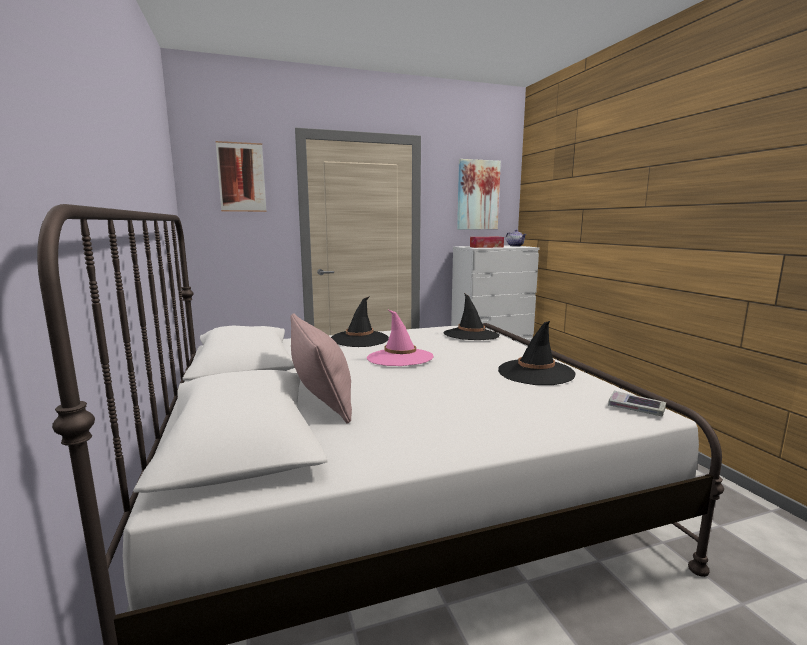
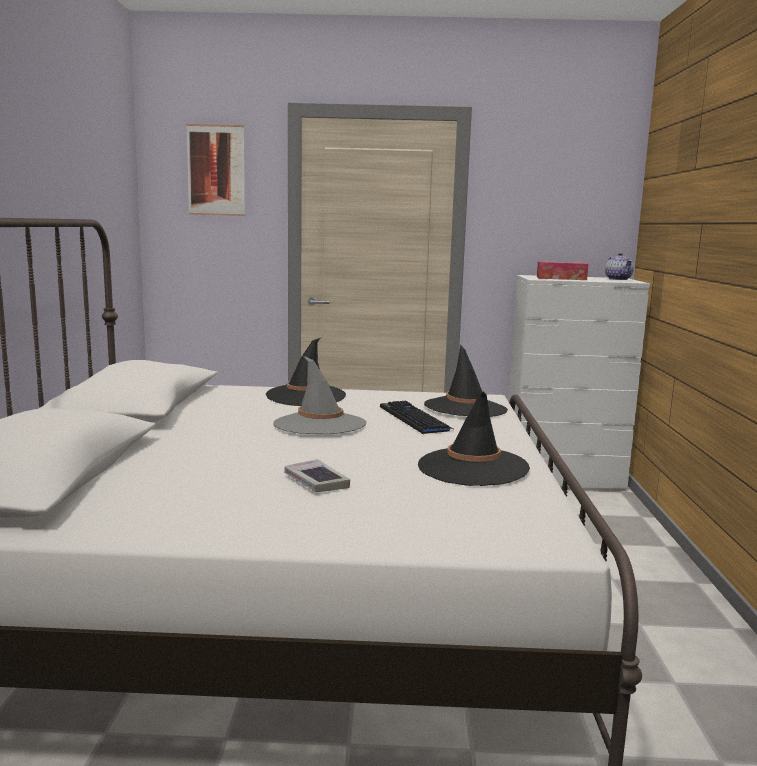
camera: 20 degrees right, 0 degrees up
pink pillow [290,313,352,424] -> none
pink hat [367,310,434,366] -> grey hat [273,356,367,434]
picture [457,159,501,229] -> none
book [608,391,666,417] -> book moved to [284,459,350,492]
none -> keyboard [380,401,455,435]

